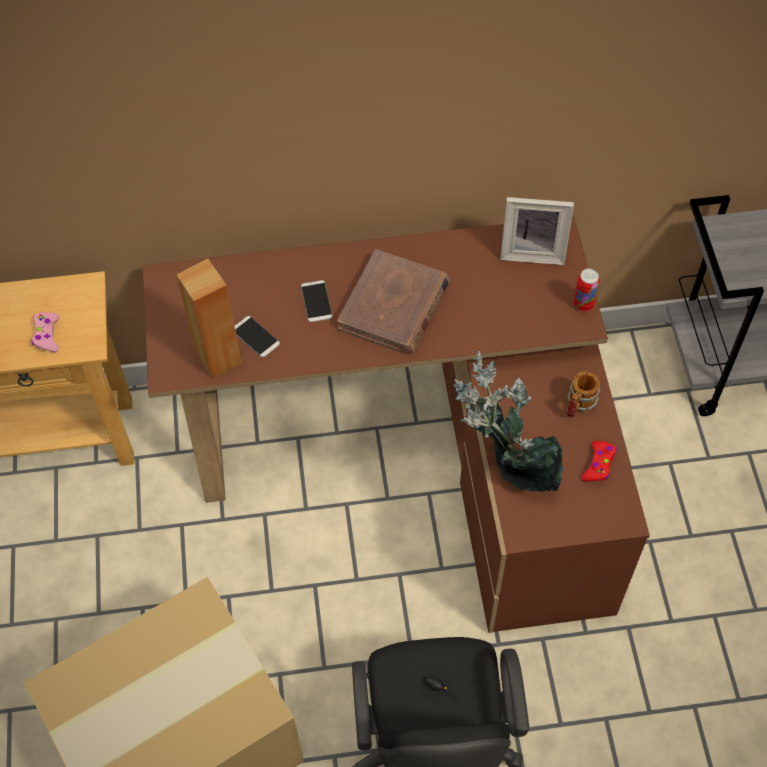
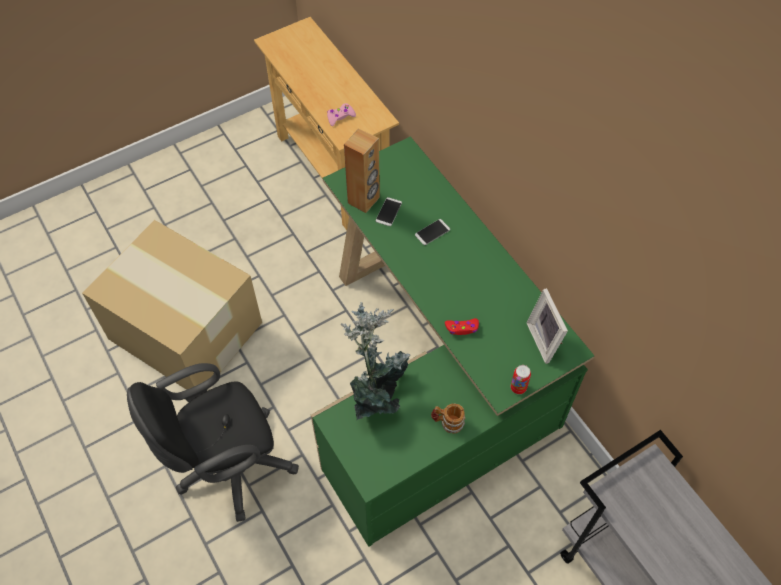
camera: 65 degrees right, 0 degrees up
brown desk [143,216,650,633] -> green desk [311,136,594,547]
brown book [337,249,450,354] -> none
red game controller [582,441,617,482] -> red game controller moved to [445,318,479,335]

